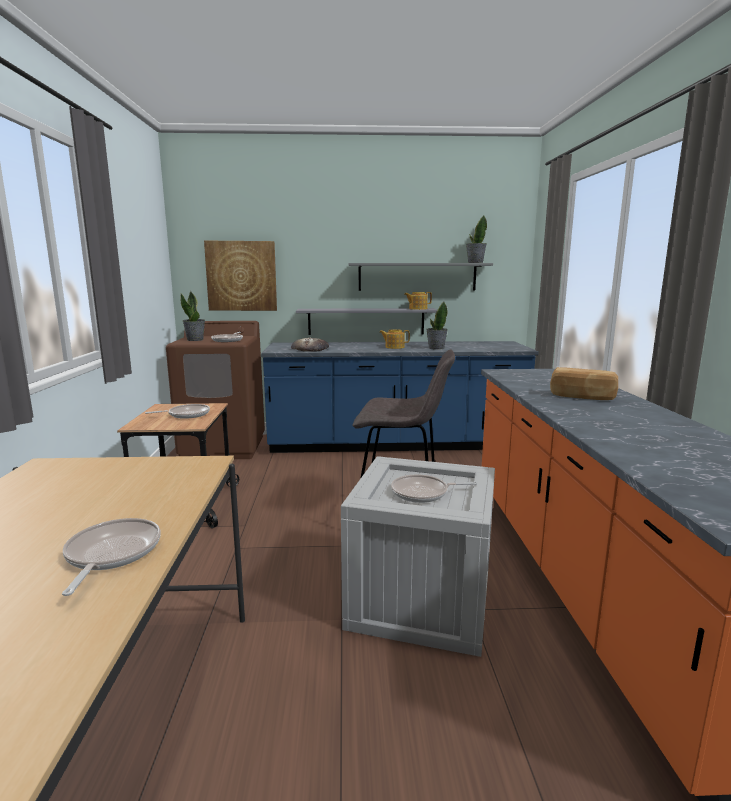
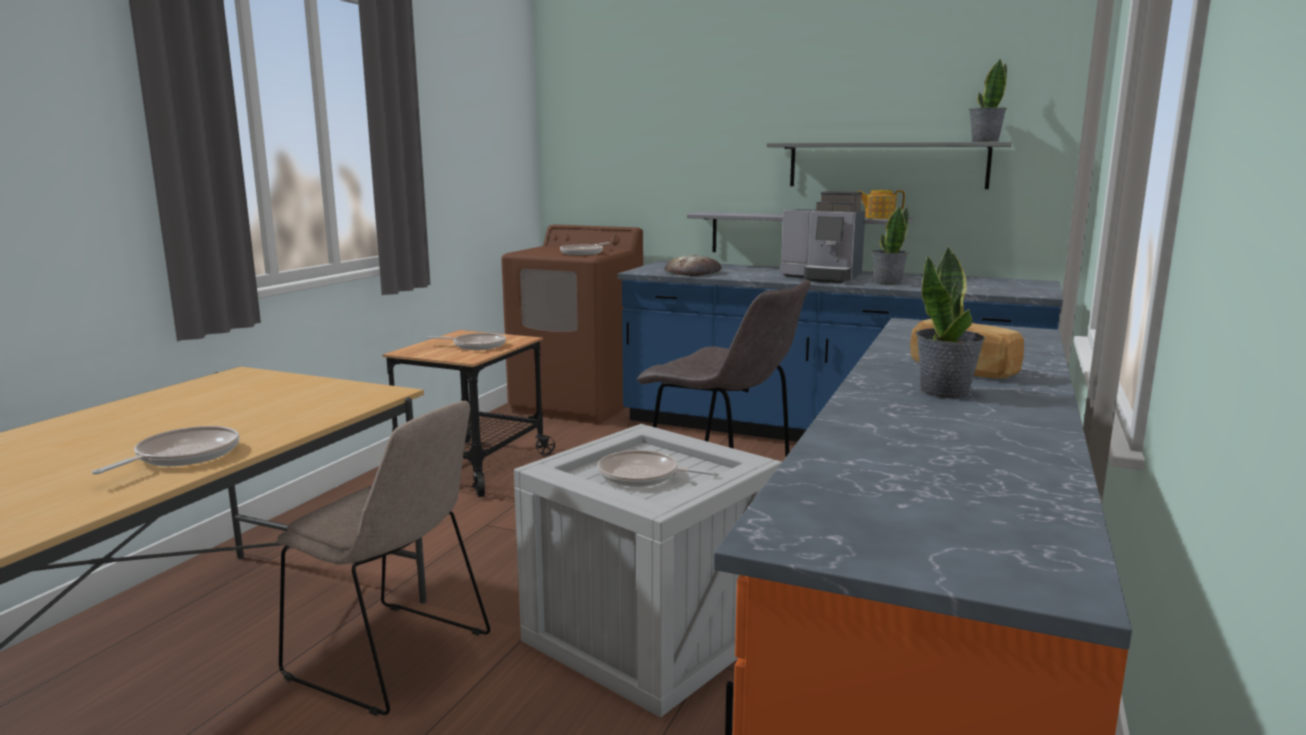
camera: 25 degrees right, 0 degrees up
potted plant [180,291,205,341] -> potted plant moved to [916,247,985,399]
picture [204,241,277,311] -> none
teapot [379,329,410,349] -> coffee machine [780,191,866,283]
none -> beige chair [277,401,490,716]

